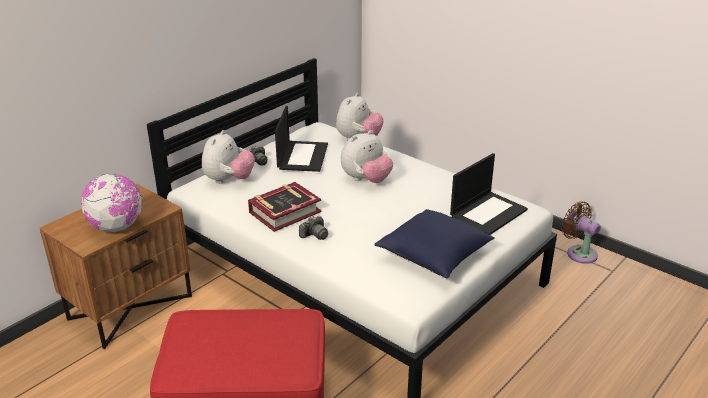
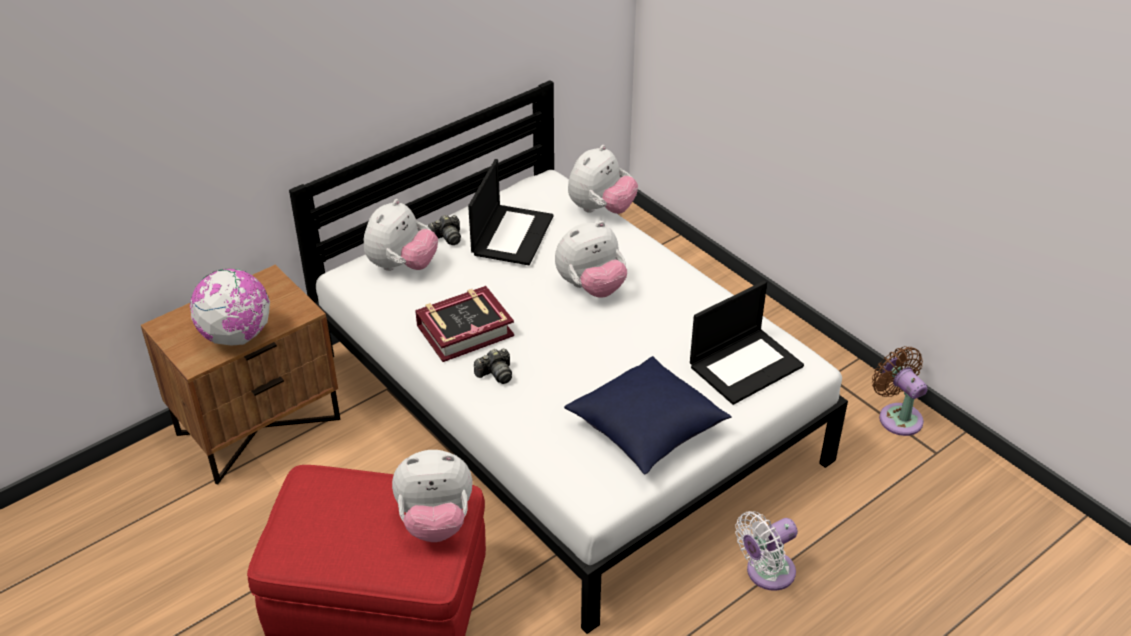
camera: 10 degrees right, 10 degrees up
none -> plush toy [392,450,473,542]
none -> white fan [735,511,798,591]

